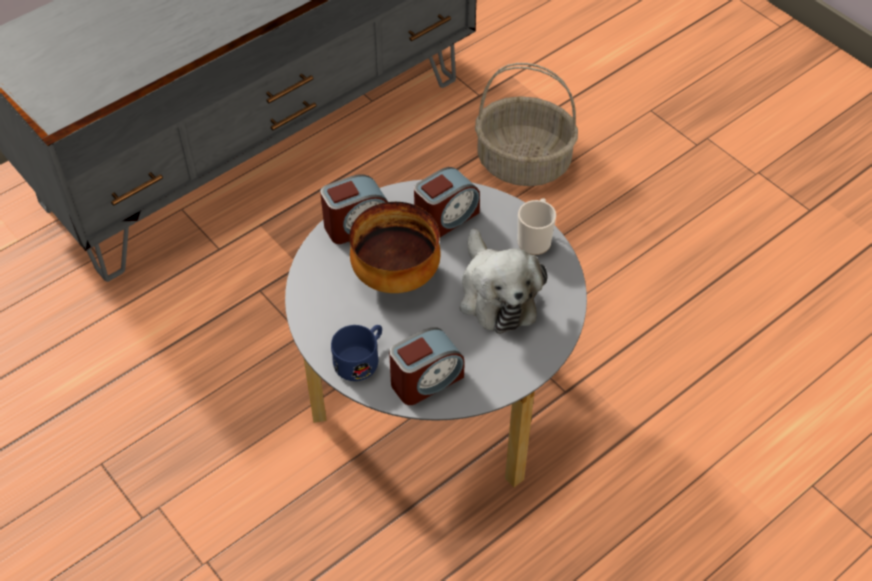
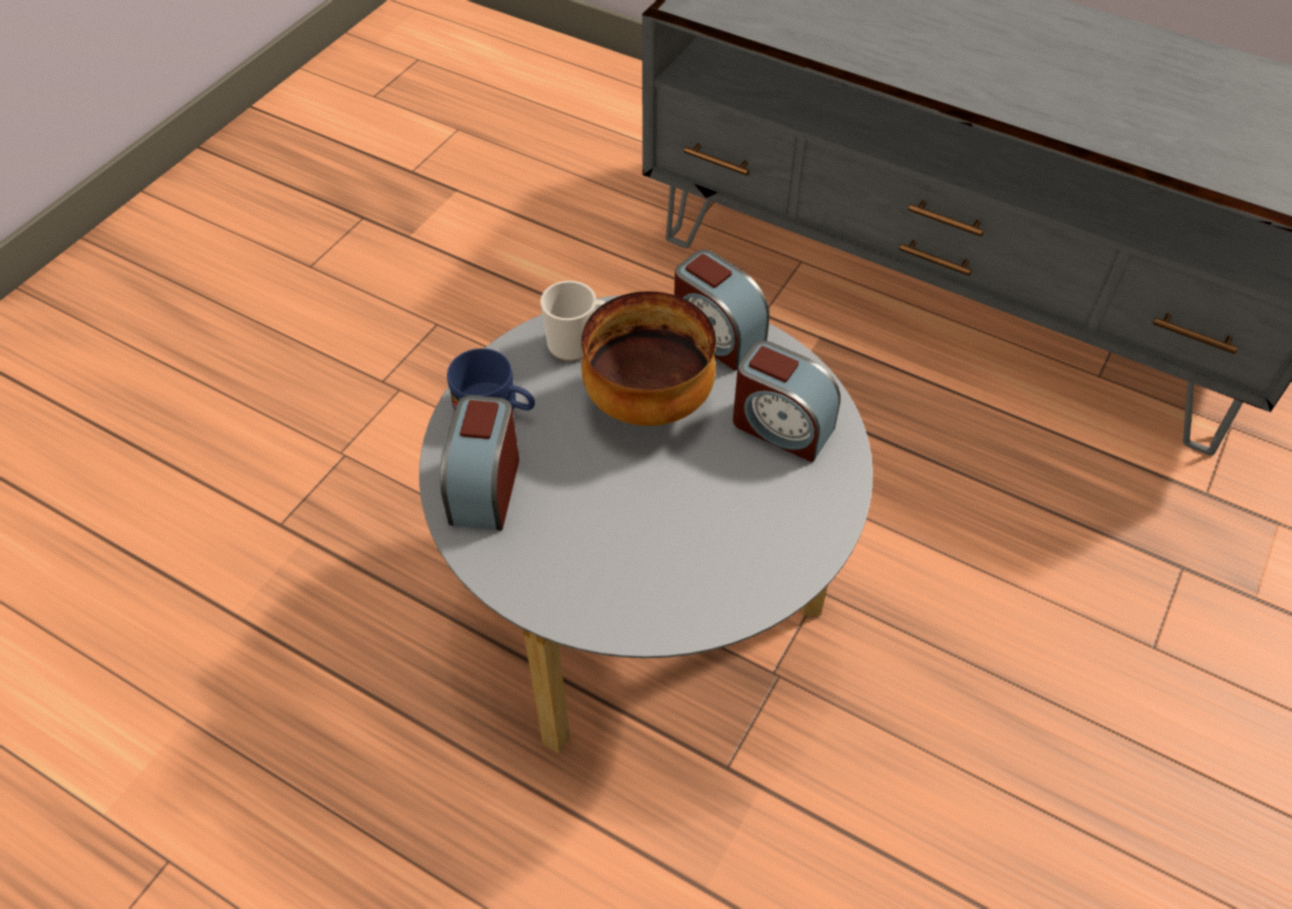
camera: 70 degrees right, 0 degrees up
alarm clock [389,327,465,405] -> alarm clock turned 60 degrees clockwise [440,395,519,531]
plush toy [460,228,547,334] -> none
basket [475,63,578,186] -> none
mug [518,198,556,255] -> mug moved to [540,281,606,361]

